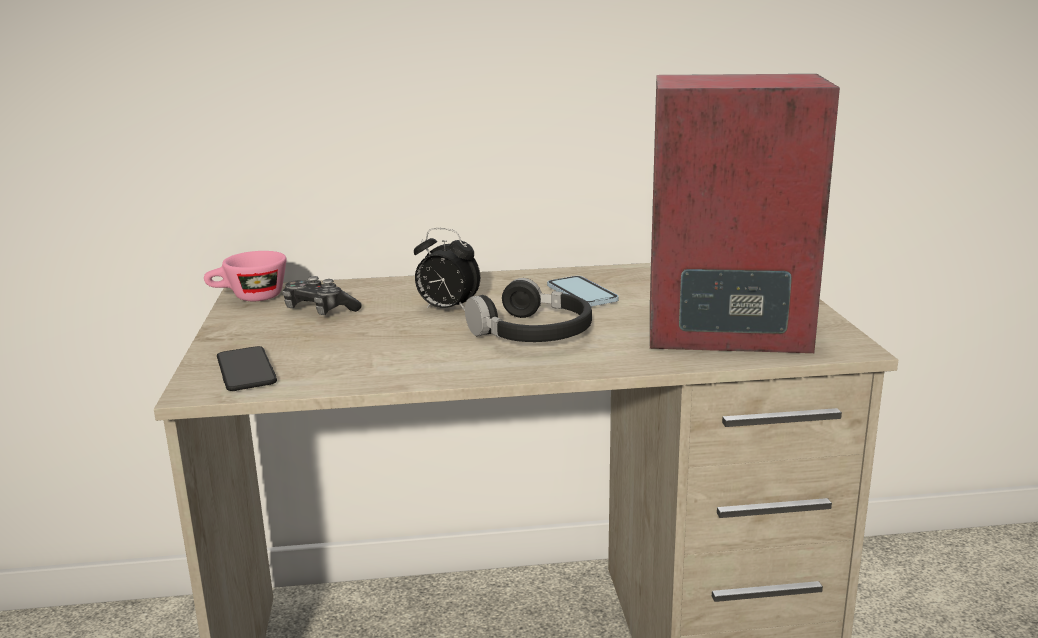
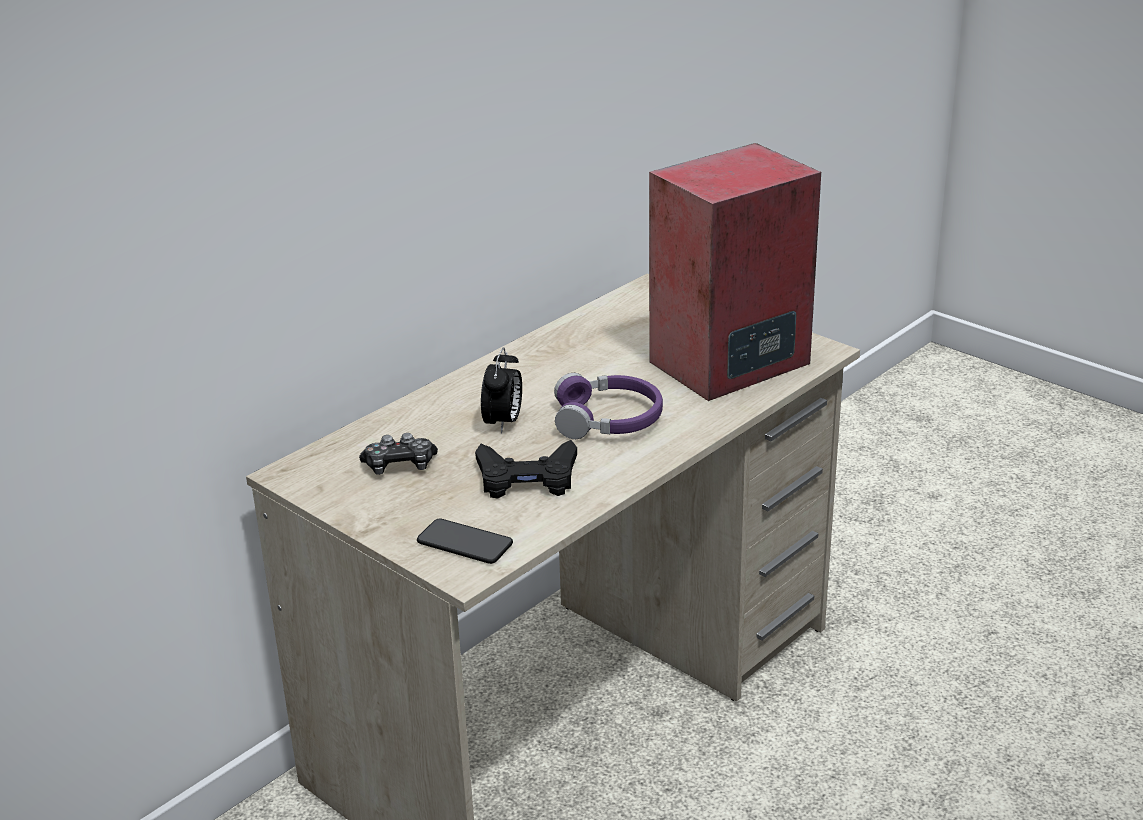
camera: 40 degrees left, 10 degrees up
pink cup [204,251,286,301] -> none
alarm clock [414,228,480,311] -> alarm clock turned 60 degrees counterclockwise [481,347,522,434]
black headphones [465,278,592,342] -> purple headphones [554,373,663,439]
phone [547,276,619,307] -> none
none -> black game controller [475,440,577,499]

